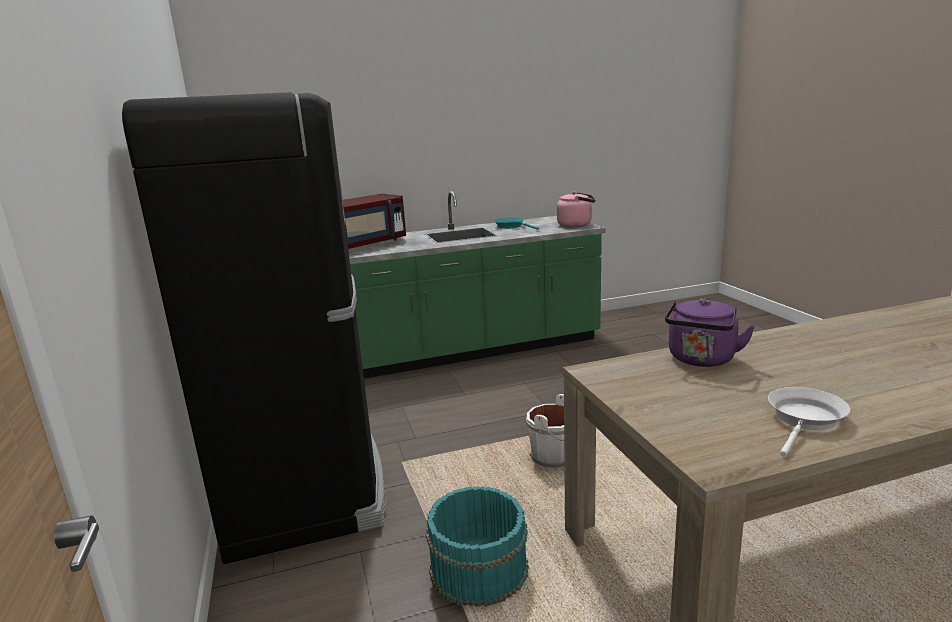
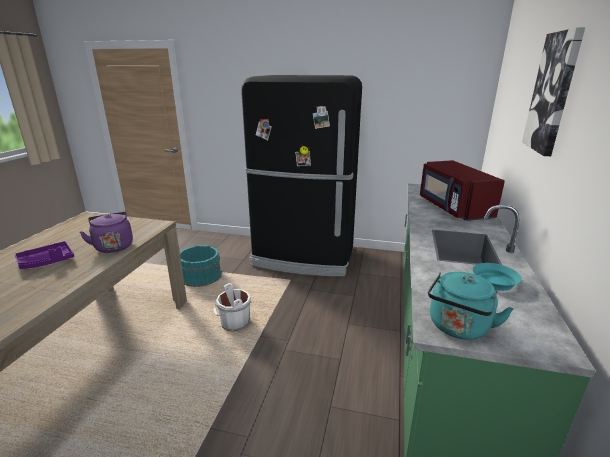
camera: 120 degrees right, 5 degrees up
pink kettle [557,192,595,227] -> turquoise kettle [428,272,514,340]
white frying pan [768,387,850,456] -> none
none -> purple tray [15,241,74,269]
none -> picture [522,27,585,156]

